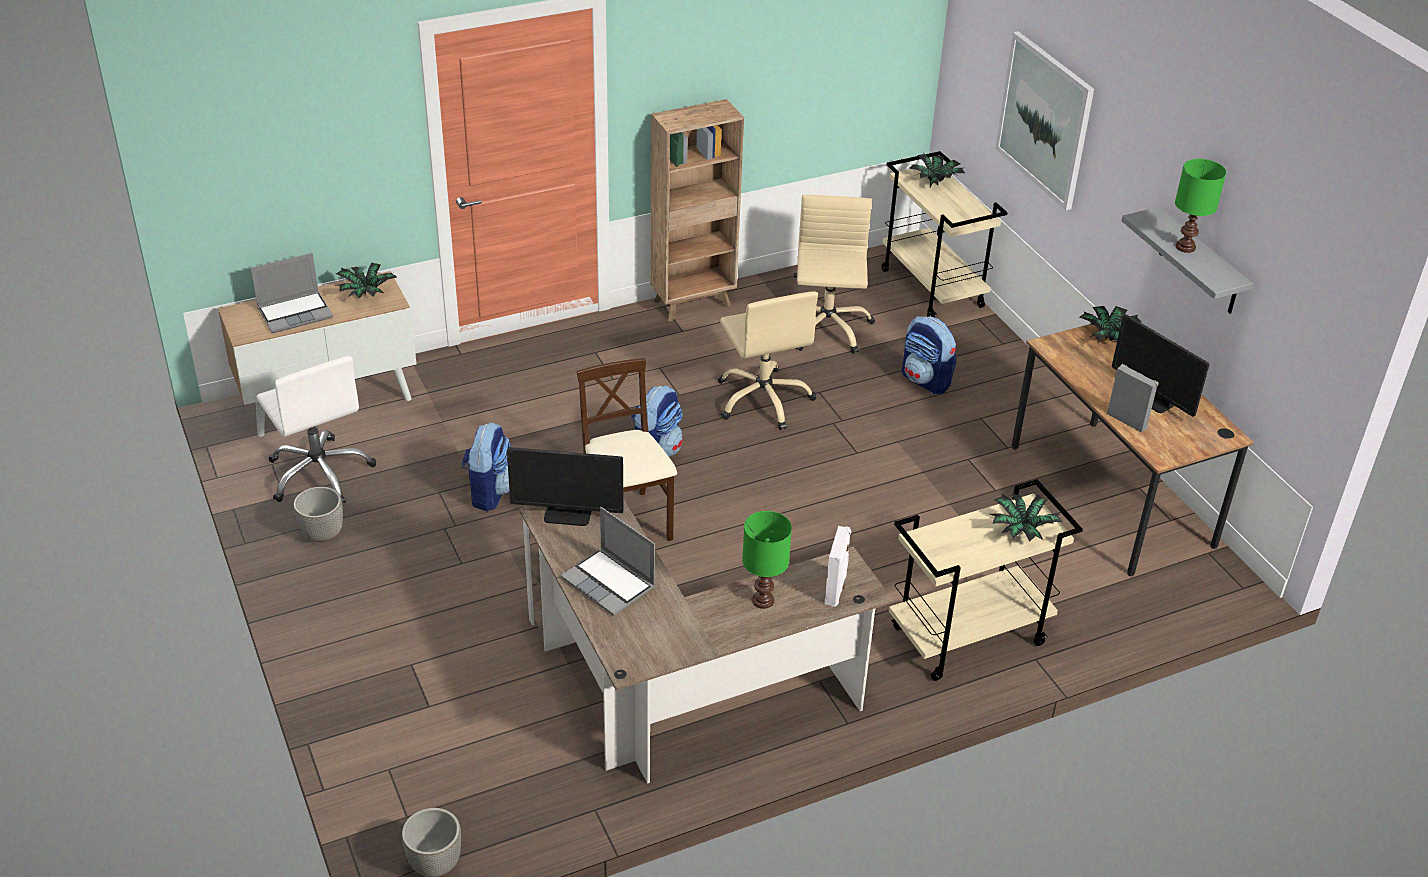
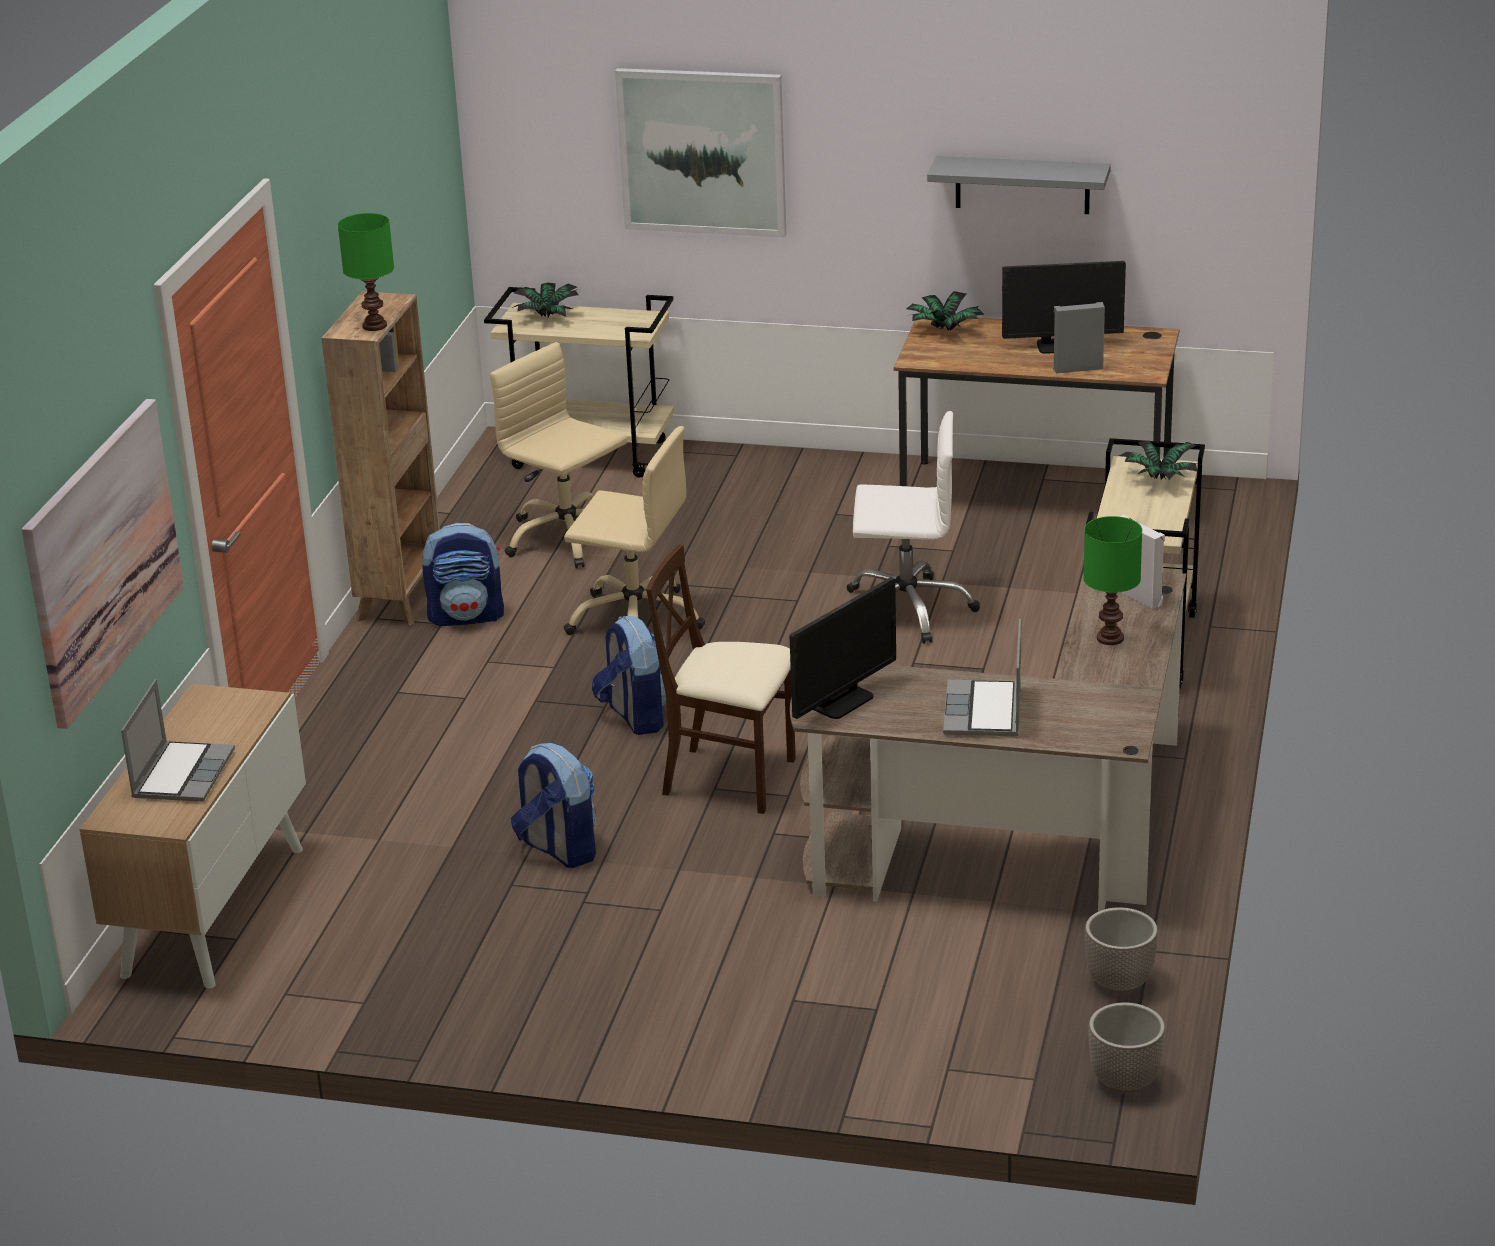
camera: 50 degrees left, 10 degrees down
white office chair [256,356,376,503] -> white office chair moved to [847,411,980,644]
planter [294,487,343,542] -> planter moved to [1085,907,1158,993]
potted plant [335,263,397,298] -> none
laptop [561,507,655,616] -> laptop turned 105 degrees clockwise [943,619,1021,736]
backpack [902,316,956,394] -> backpack moved to [422,522,504,626]
green table lamp [1175,159,1226,253] -> green table lamp moved to [338,213,394,331]
none -> picture [22,399,184,729]

